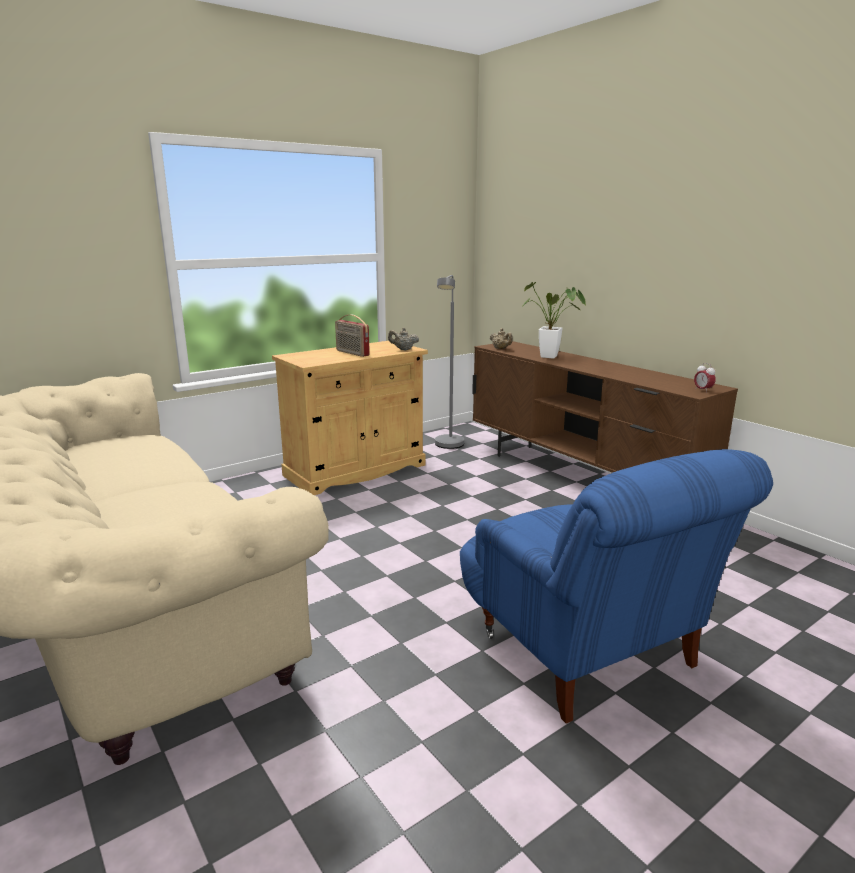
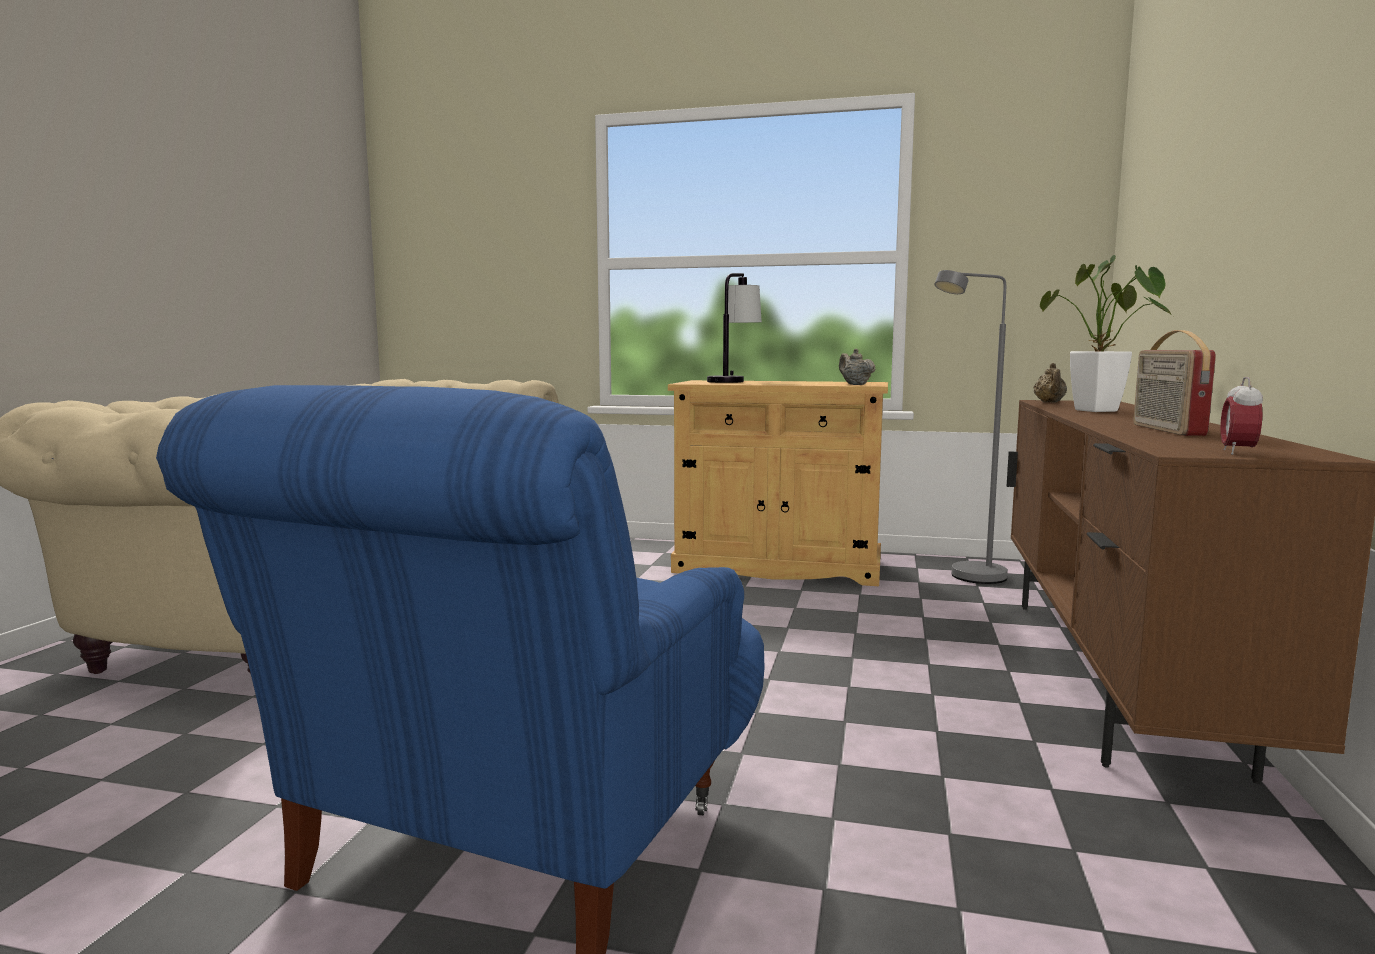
camera: 50 degrees right, 10 degrees down
radio [335,315,370,357] -> radio moved to [1133,330,1216,436]
none -> table lamp [707,273,762,383]

